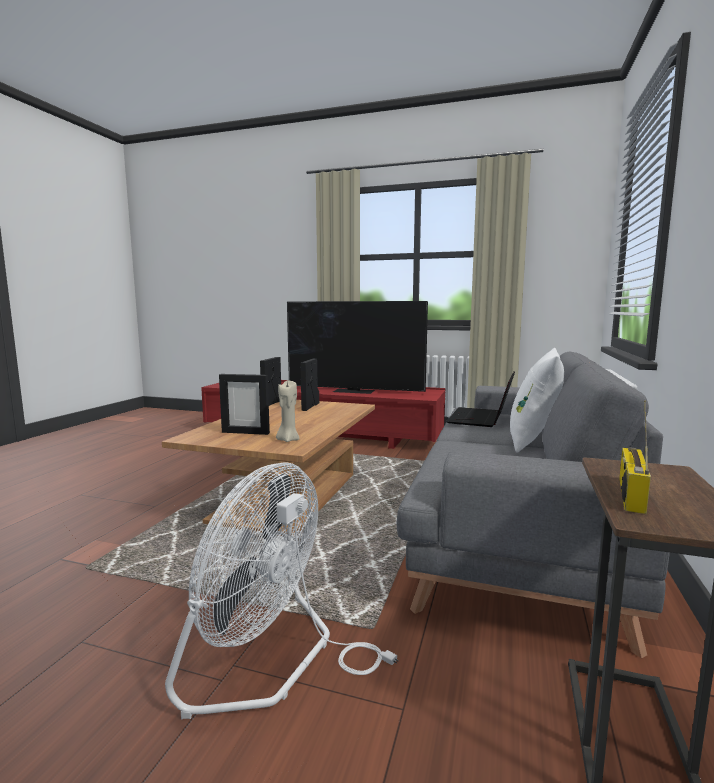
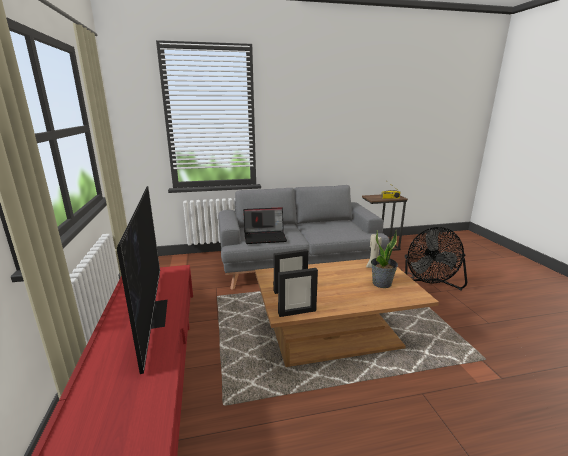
camera: 120 degrees left, 10 degrees up
white fan [165,463,399,719] -> black fan [404,227,467,291]
picture frame [219,374,270,435] -> potted plant [371,229,398,288]
white pillow [510,348,564,453] -> none

